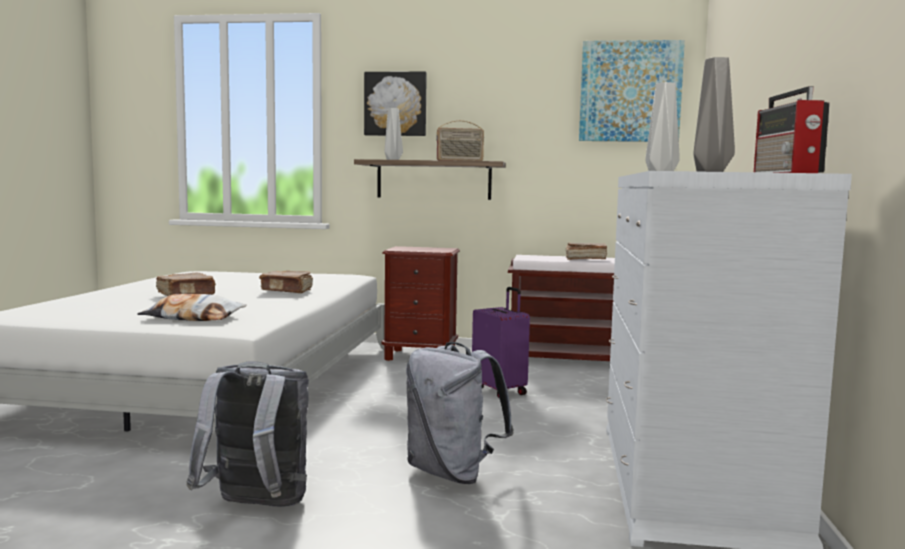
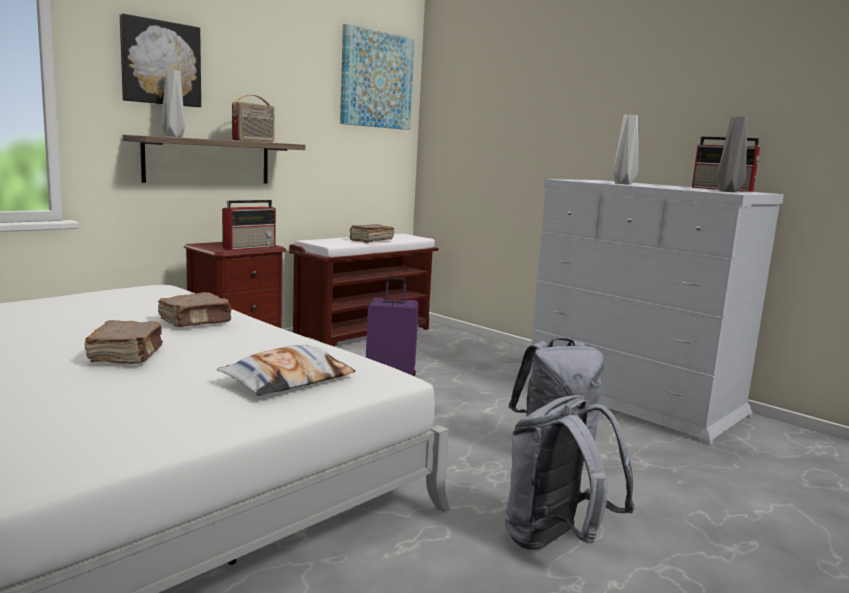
camera: 55 degrees left, 5 degrees up
none -> radio [222,200,276,250]

